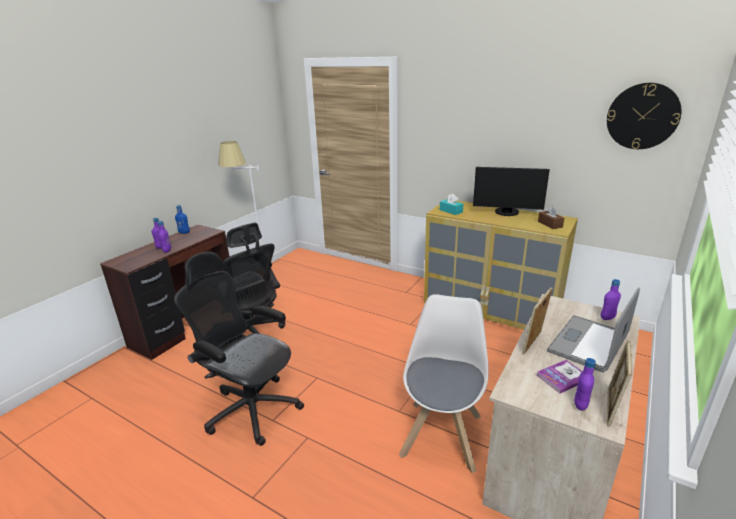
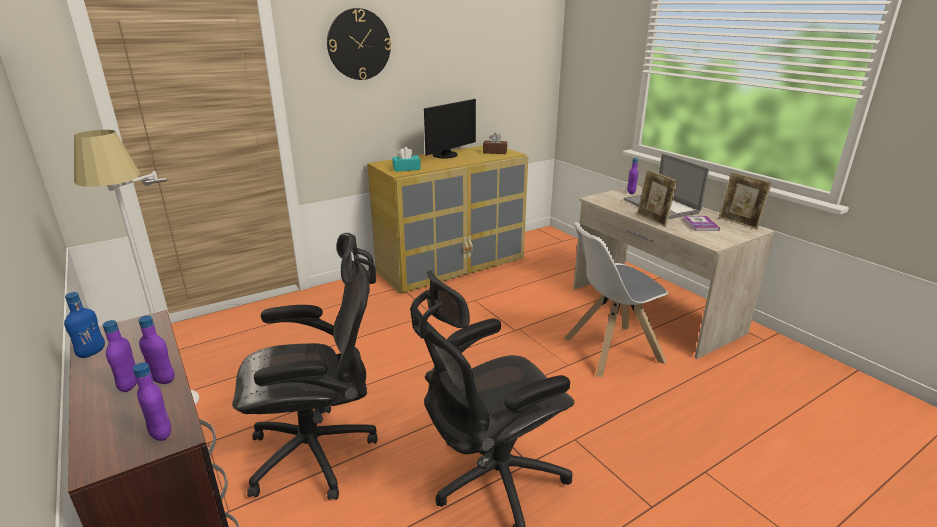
camera: 65 degrees left, 0 degrees up
chair [399,294,489,473] -> chair turned 60 degrees counterclockwise [564,222,668,377]
purple bottle [574,358,596,411] -> purple bottle moved to [133,362,171,441]
wall clock [607,83,681,149] -> wall clock moved to [327,8,391,80]

